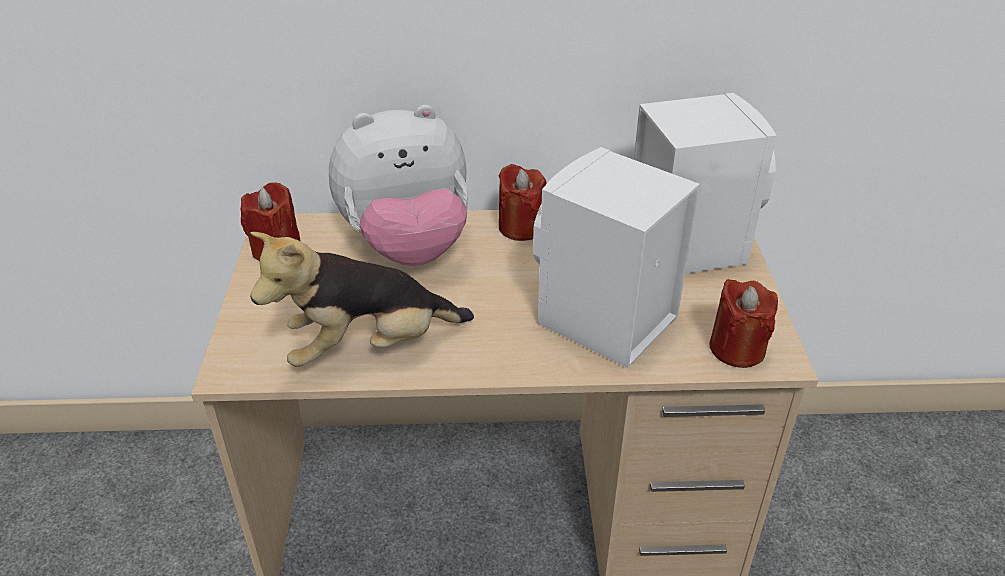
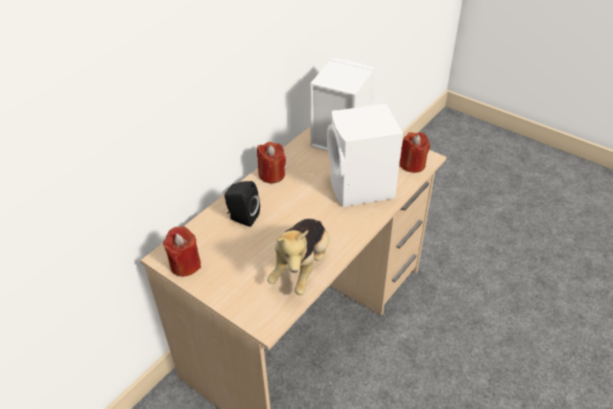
camera: 50 degrees left, 5 degrees up
plush toy [329,105,469,266] -> black speaker [224,181,260,227]

